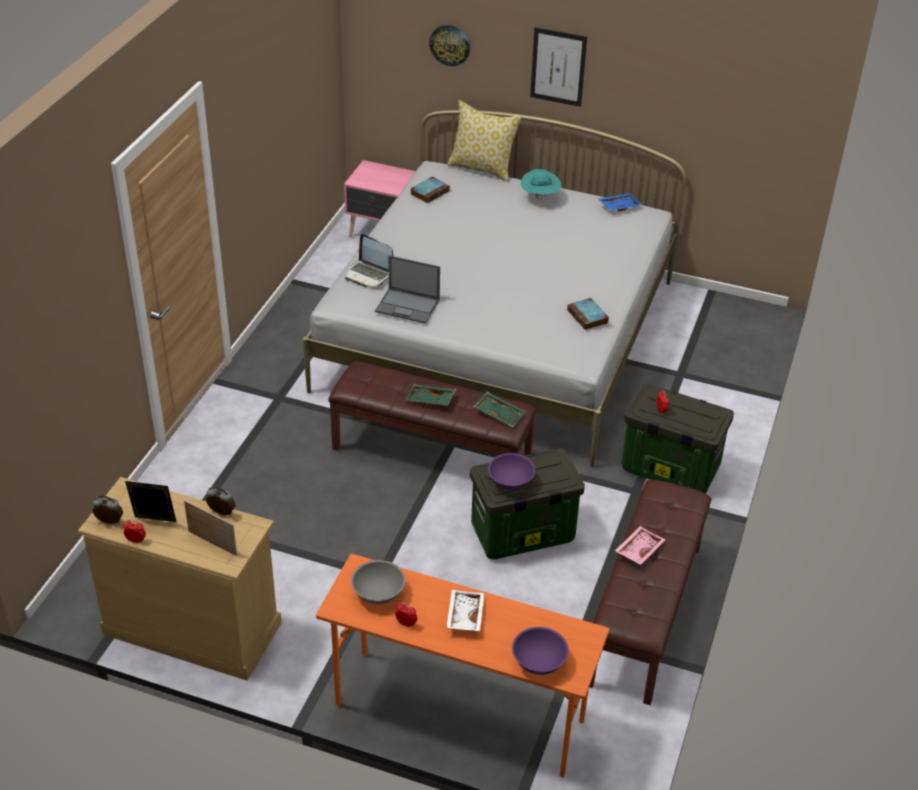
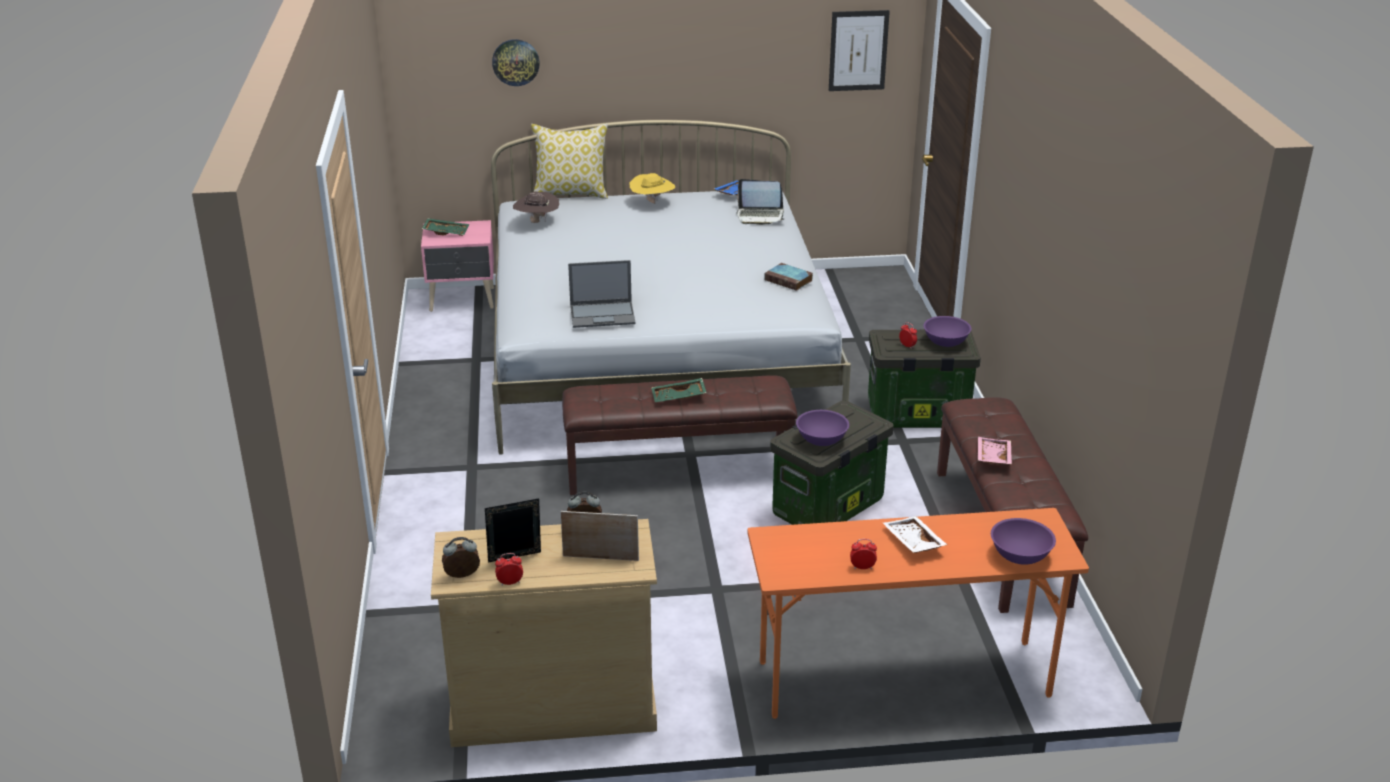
camera: 25 degrees left, 10 degrees down
laptop [345,234,393,287] -> laptop moved to [737,179,784,225]
grey bowl [351,560,405,604] -> none
book [410,177,450,203] -> brown hat [513,192,560,223]
green tray [473,392,526,427] -> green tray moved to [422,218,469,236]
turquoise hat [521,169,561,200] -> yellow hat [630,173,675,204]
picture [530,27,587,107] -> picture moved to [829,10,890,91]
none -> purple bowl [923,316,971,347]

